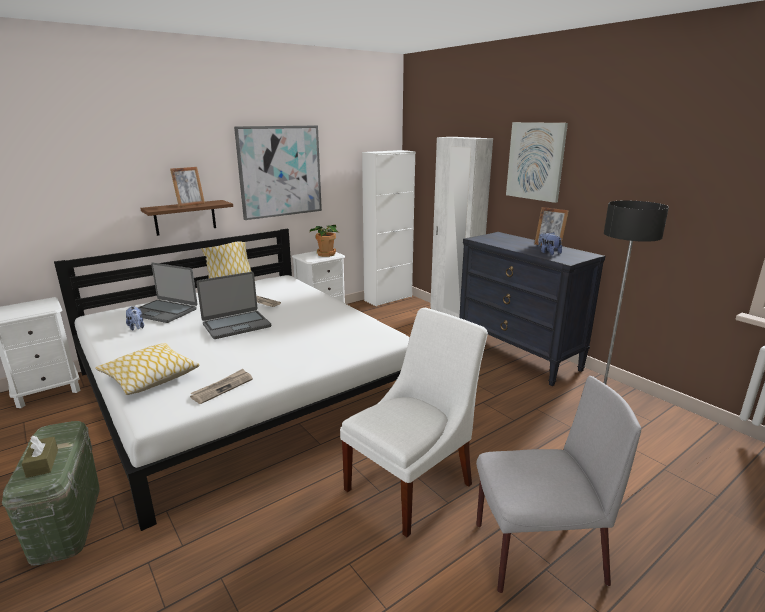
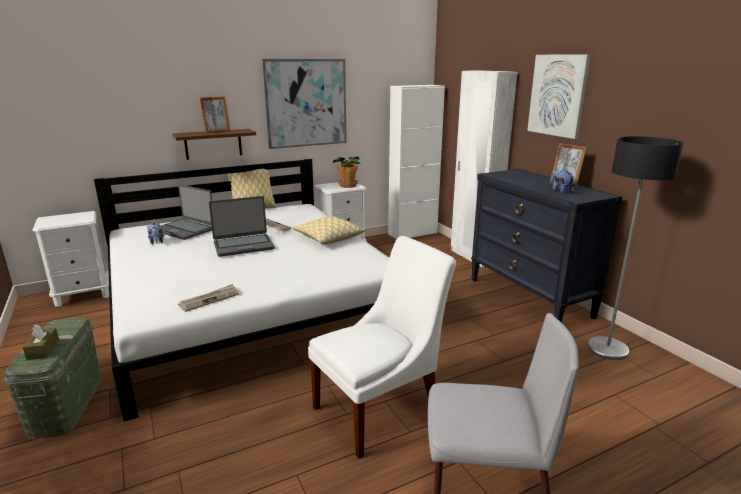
camera: 10 degrees right, 0 degrees up
pillow [95,343,200,395] -> pillow moved to [293,216,366,244]

